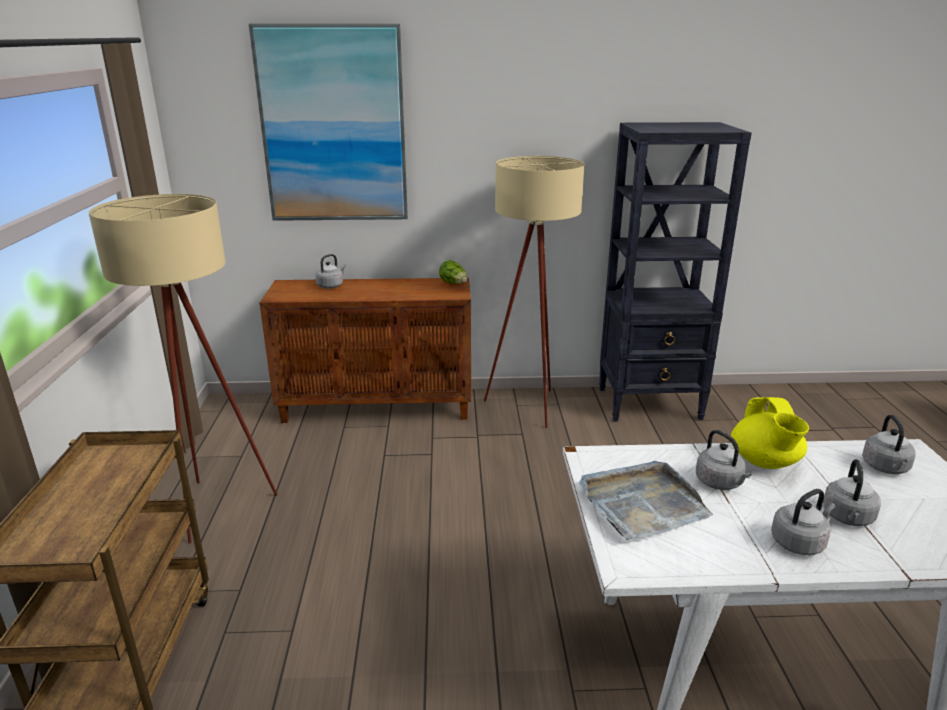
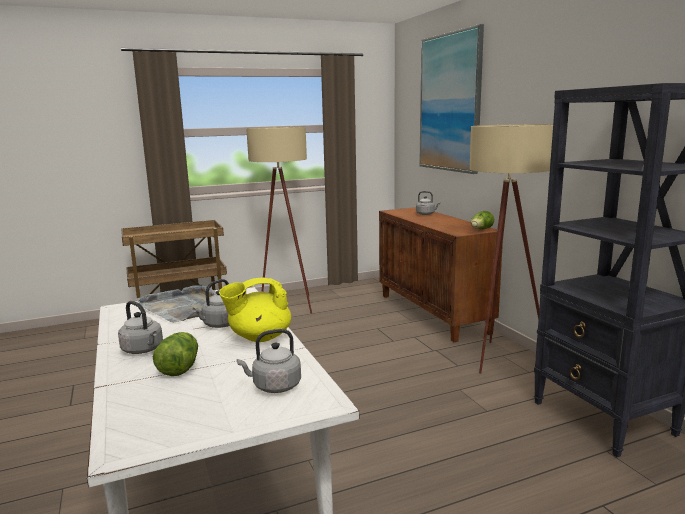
camera: 70 degrees right, 10 degrees down
grey kettle [823,459,881,526] -> lettuce [153,332,198,376]

